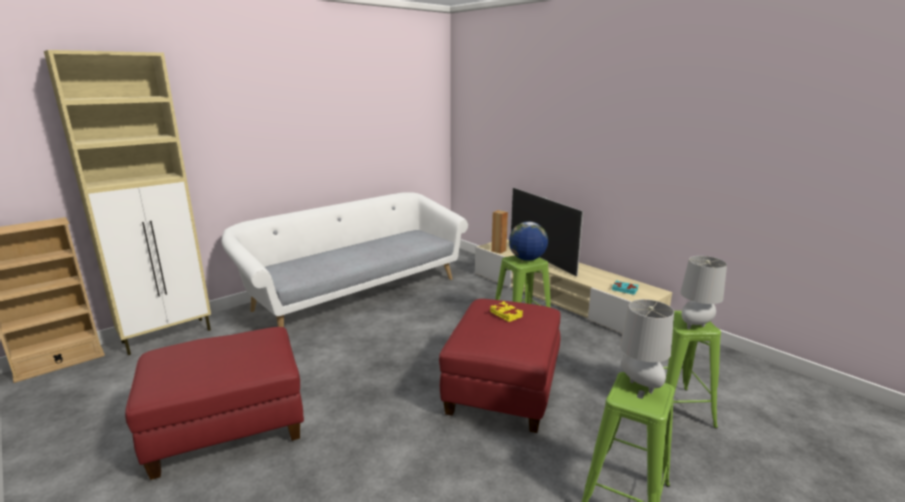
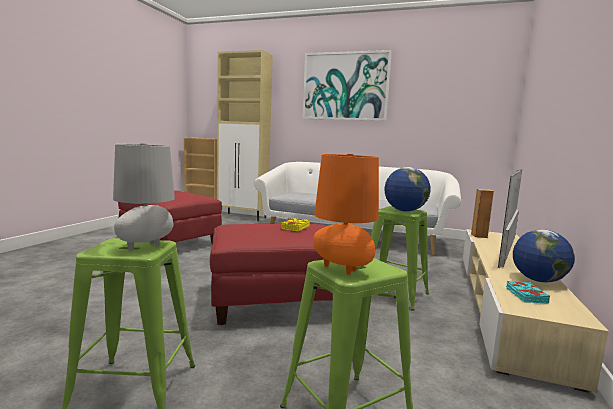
camera: 60 degrees right, 10 degrees down
grey table lamp [680,256,727,329] -> orange table lamp [313,154,379,275]
none -> picture [302,50,392,121]
none -> globe [513,229,575,282]

